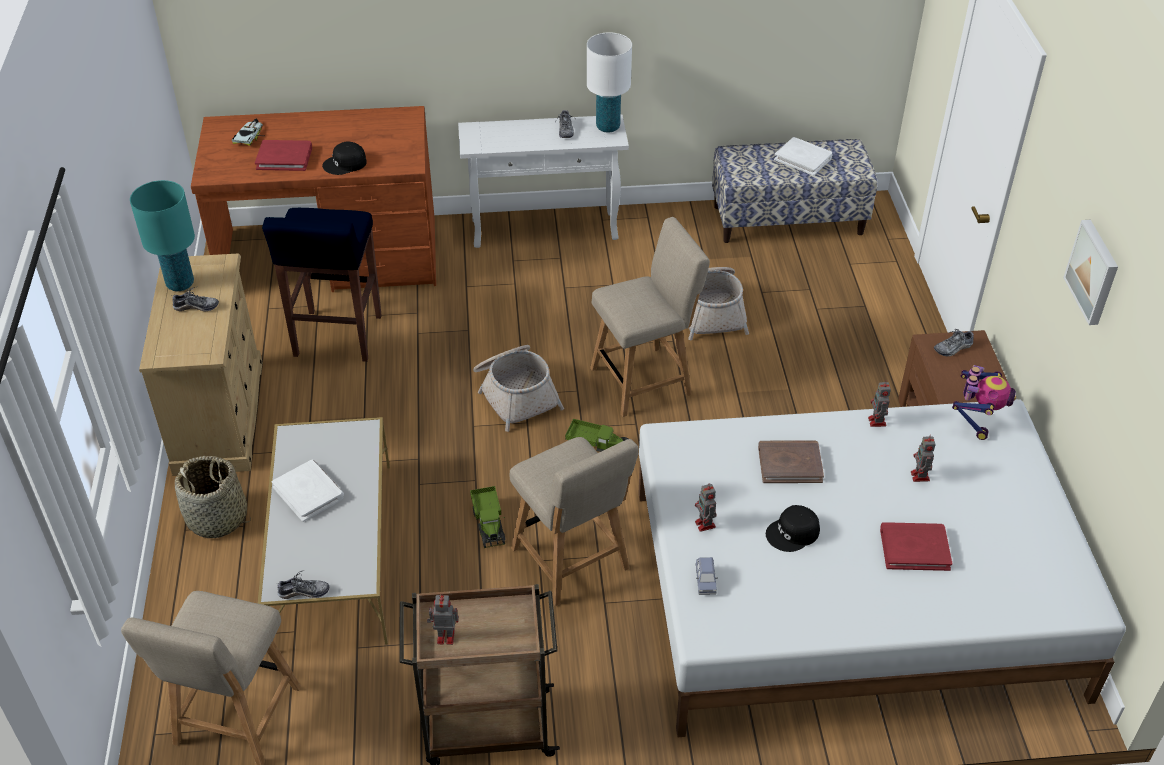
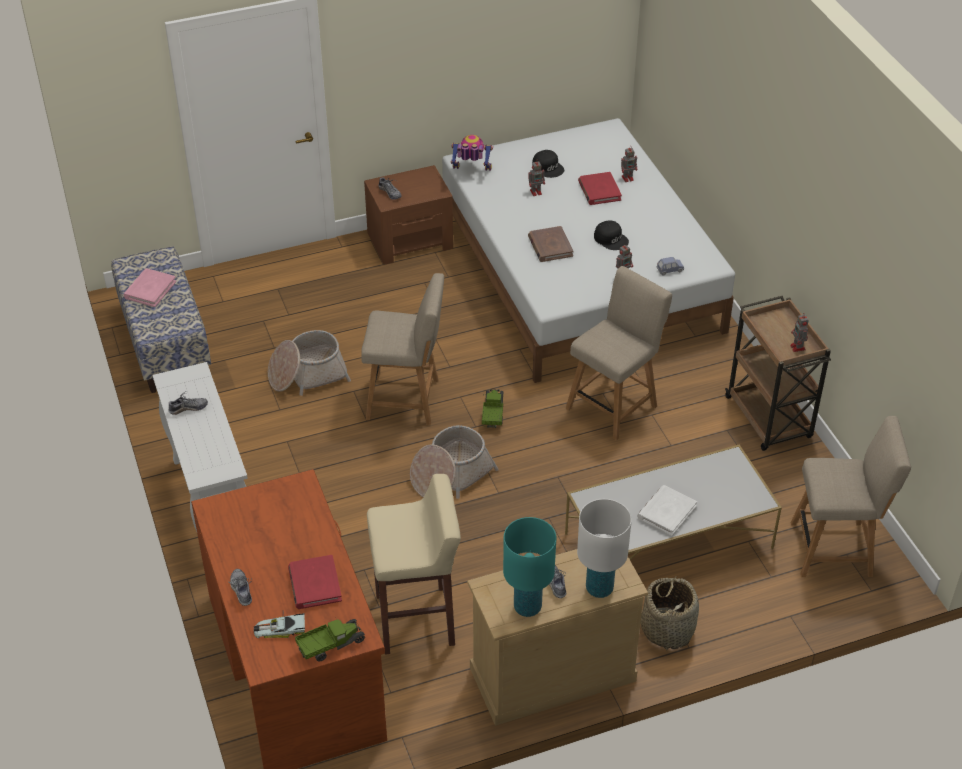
camera: 105 degrees left, 0 degrees up
blue stool [262,208,382,362] -> beige stool [367,474,461,655]
shoe [277,570,329,599] -> shoe moved to [229,569,252,606]
black cap [322,142,367,175] -> black cap moved to [532,150,564,178]
toy truck [470,486,505,548] -> toy truck moved to [295,618,366,662]
white table lamp [587,33,632,133] -> white table lamp moved to [577,499,632,598]
beige chair [590,217,710,417] -> beige chair turned 135 degrees clockwise [361,273,444,425]
white book [774,137,832,176] -> pink book [124,269,176,307]
toy robot [868,380,891,427] -> toy robot moved to [621,146,637,182]
picture [1063,220,1118,325] -> none

